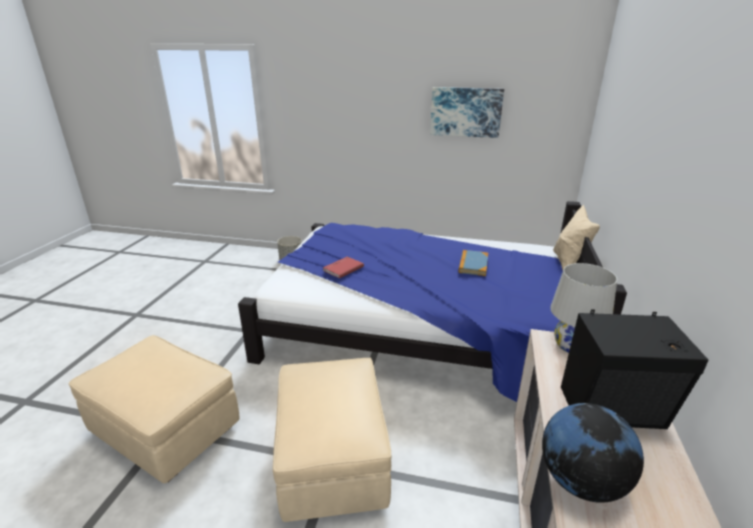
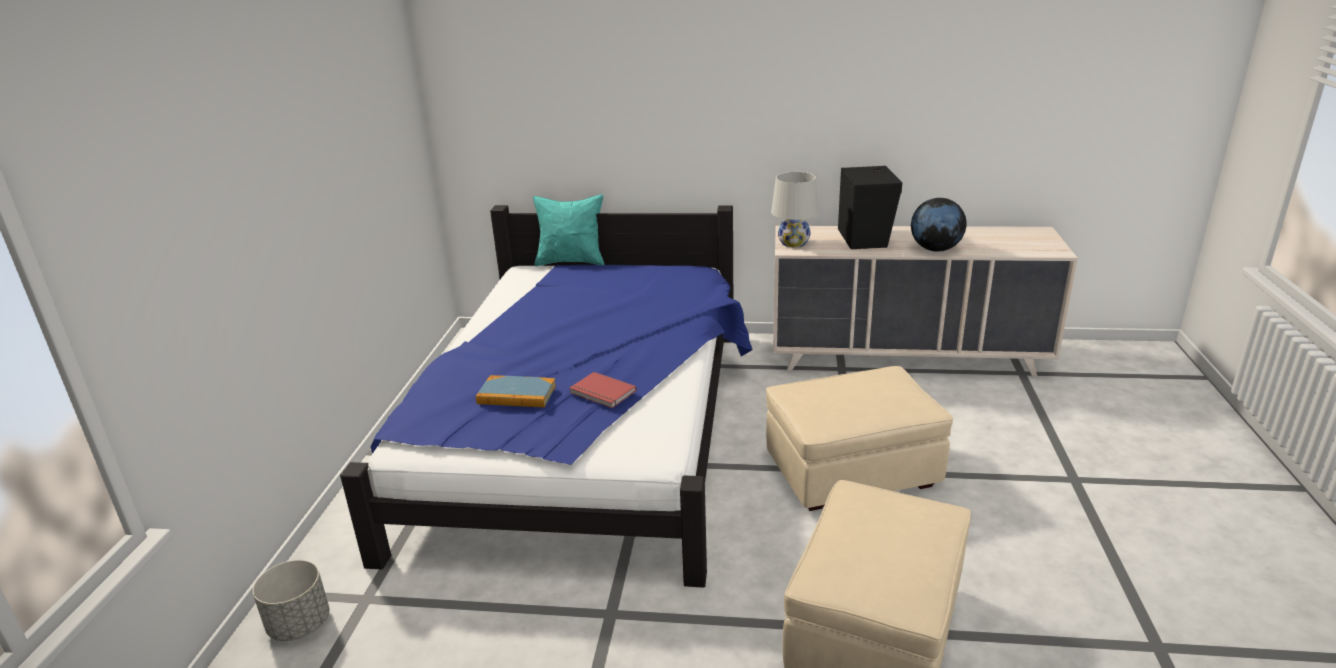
camera: 95 degrees left, 0 degrees up
picture [430,87,504,138] -> none
book [458,250,488,276] -> book moved to [476,375,556,407]
beige pillow [553,204,600,270] -> turquoise pillow [533,194,604,266]

